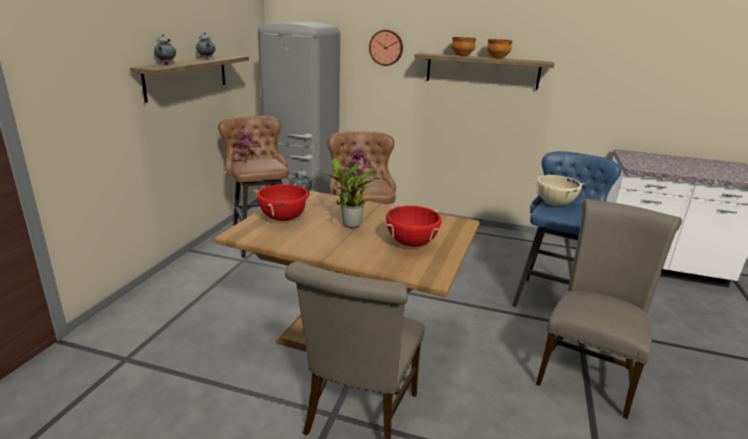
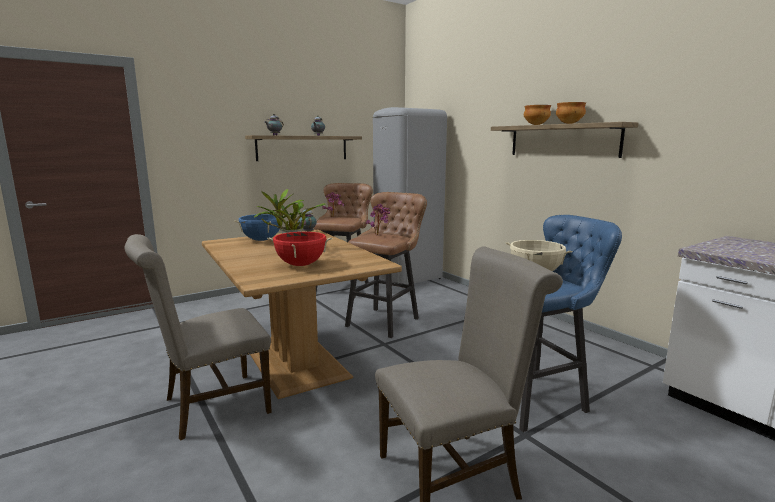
camera: 40 degrees right, 10 degrees down
red cooking pot [254,184,313,221] -> blue cooking pot [234,214,280,241]
wall clock [369,30,403,66] -> none

